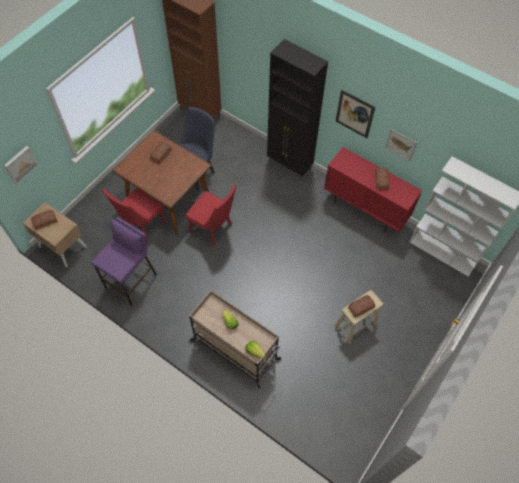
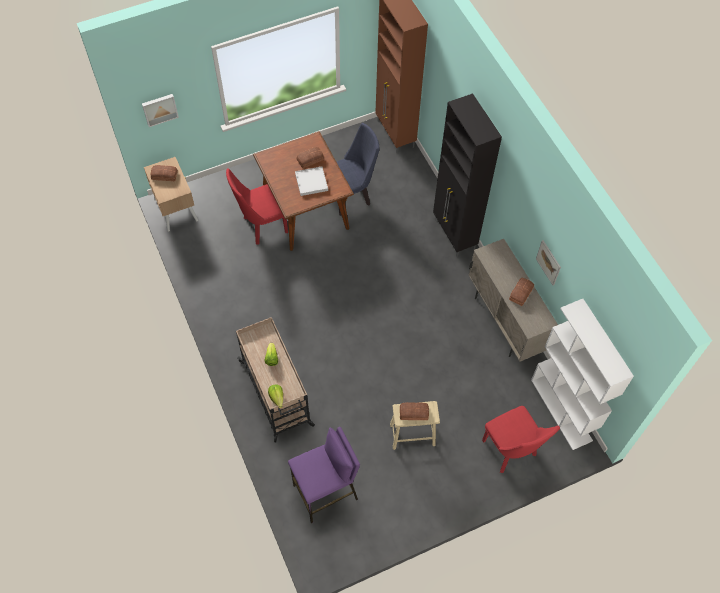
camera: 30 degrees right, 0 degrees up
purple stool [91,217,157,306] -> purple stool moved to [288,427,360,523]
red chair [186,184,236,246] -> red chair moved to [482,406,560,473]
red cabinet [324,147,422,233] -> beige cabinet [469,239,558,362]
picture [336,89,375,138] -> none
none -> white tray [295,166,328,196]

